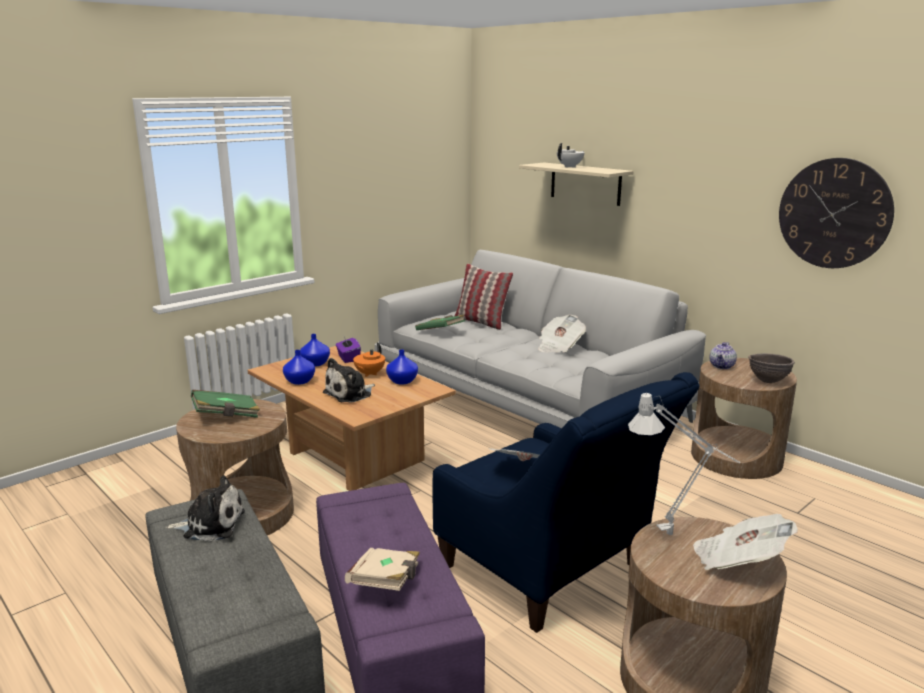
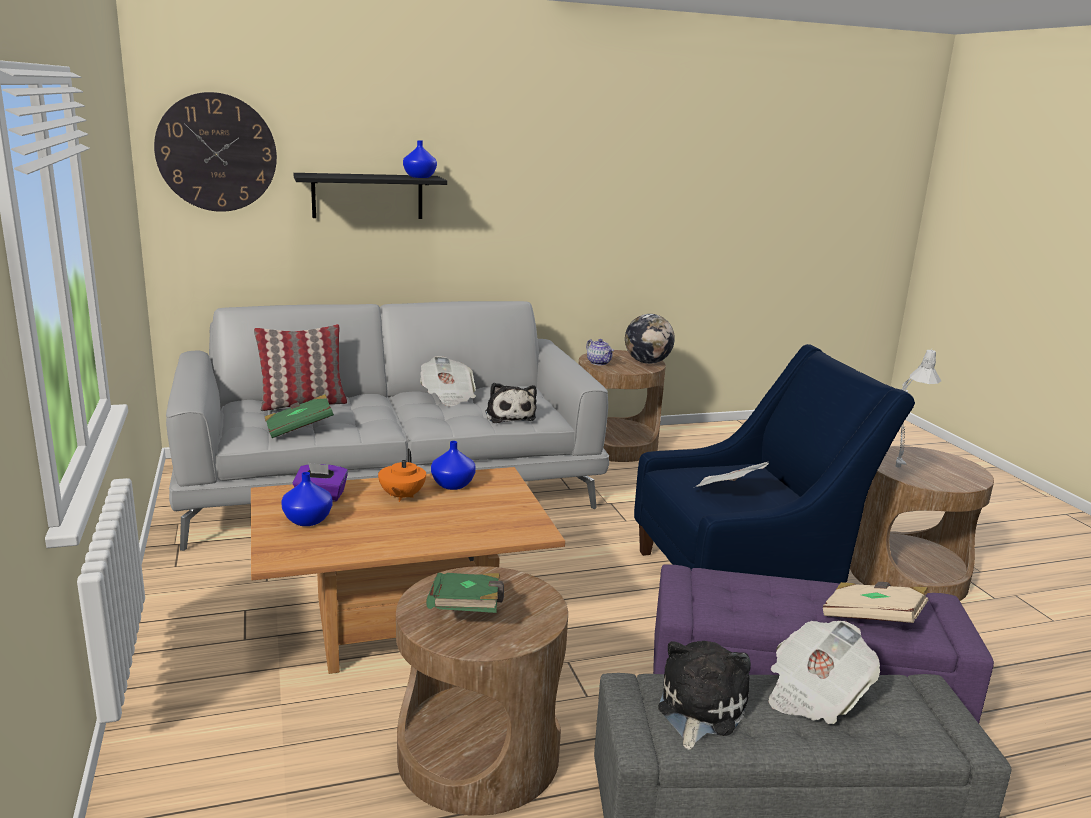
camera: 65 degrees left, 0 degrees up
blue vase [283,350,315,385] -> blue vase moved to [403,140,437,178]
plush toy [323,358,375,403] -> plush toy moved to [485,383,537,423]
orange teapot [353,343,385,377] -> orange teapot turned 45 degrees clockwise [378,449,426,502]
beige shelf [519,163,634,206] -> black shelf [293,173,447,219]
white teapot [557,143,584,168] -> none
newspaper [693,514,798,570] -> newspaper moved to [768,621,880,724]
brown bowl [748,353,795,383] -> globe [625,314,675,364]
wall clock [779,158,894,268] -> wall clock moved to [154,92,277,212]

